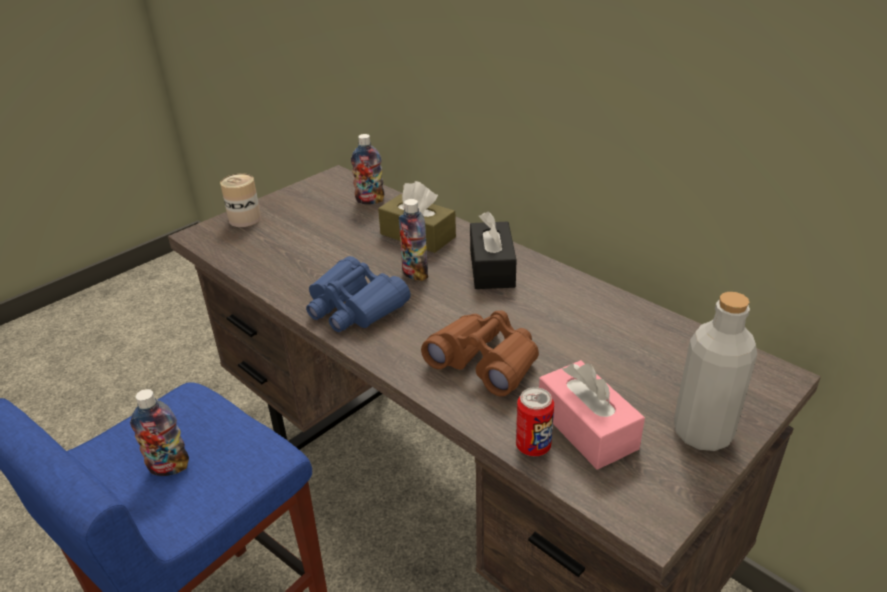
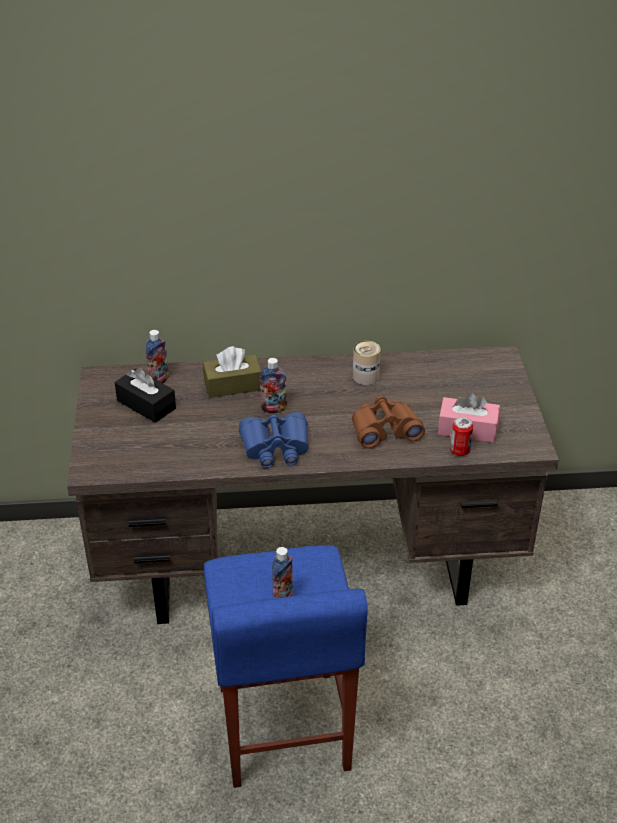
camera: 50 degrees left, 5 degrees up
can [220,174,261,227] -> can moved to [353,341,381,385]
black tissue box [470,211,517,289] -> black tissue box moved to [115,368,176,423]
grey bottle [674,292,757,451] -> none

